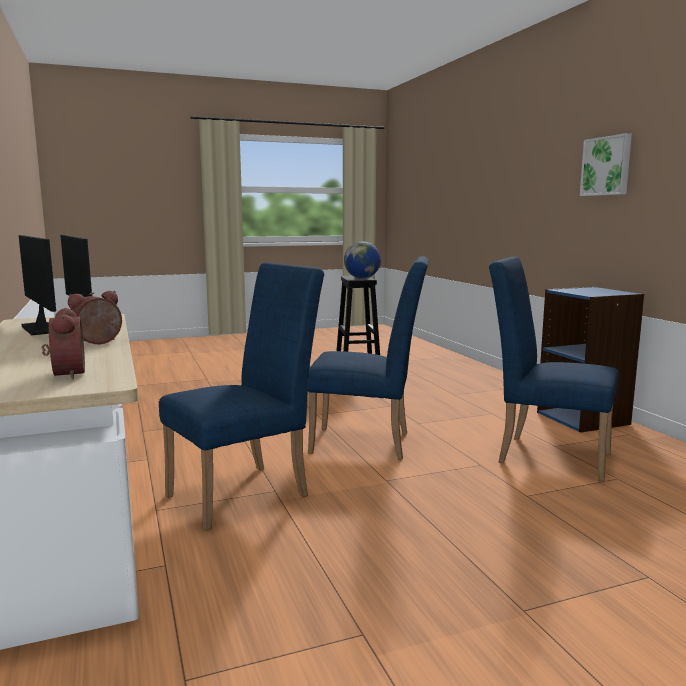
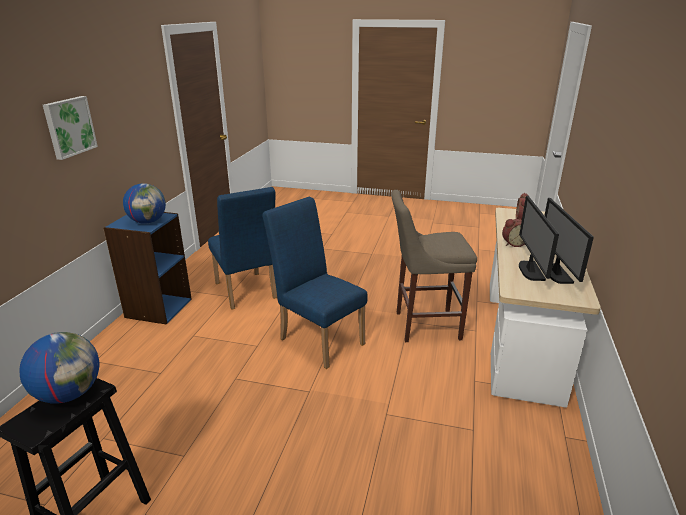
camera: 145 degrees left, 15 degrees up
blue chair [159,262,324,531] -> beige stool [391,190,477,342]
none -> globe [123,183,166,224]

